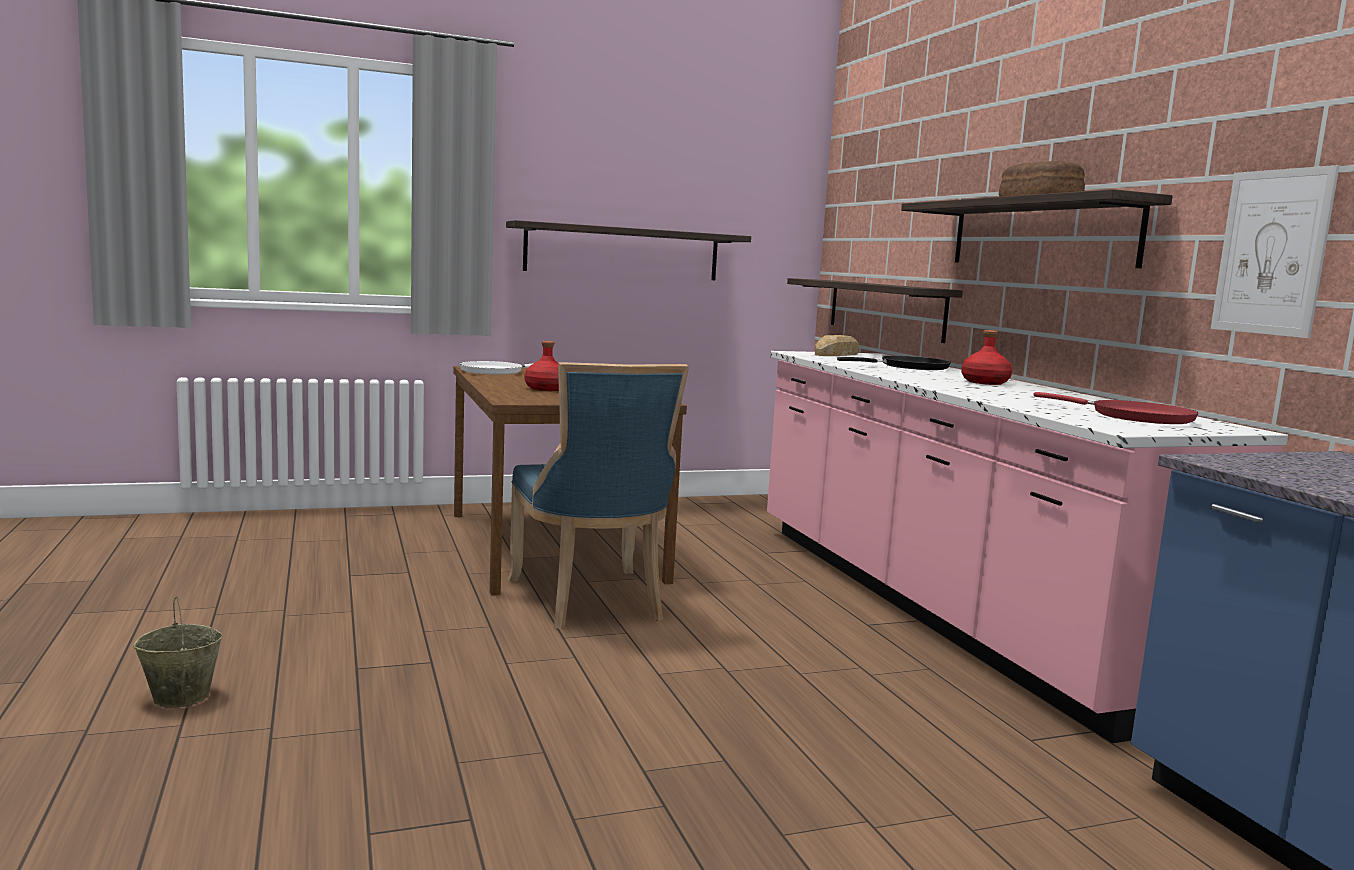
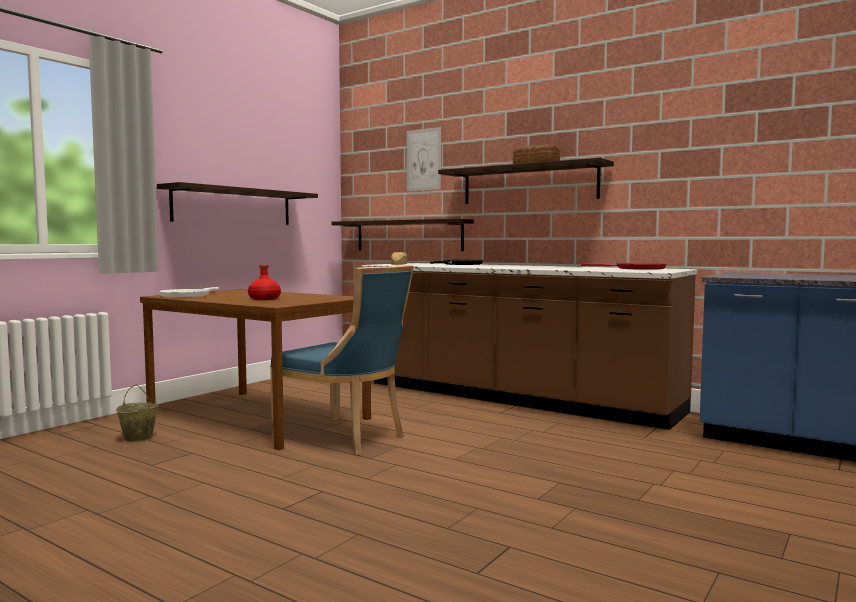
camera: 35 degrees left, 5 degrees down
beige bucket [133,596,223,708] -> beige bucket moved to [116,385,158,442]
pink counter [767,351,1288,743] -> brown counter [361,263,697,430]
red bottle [961,330,1012,385] -> none
picture [1211,165,1340,338] -> picture moved to [406,127,441,191]

